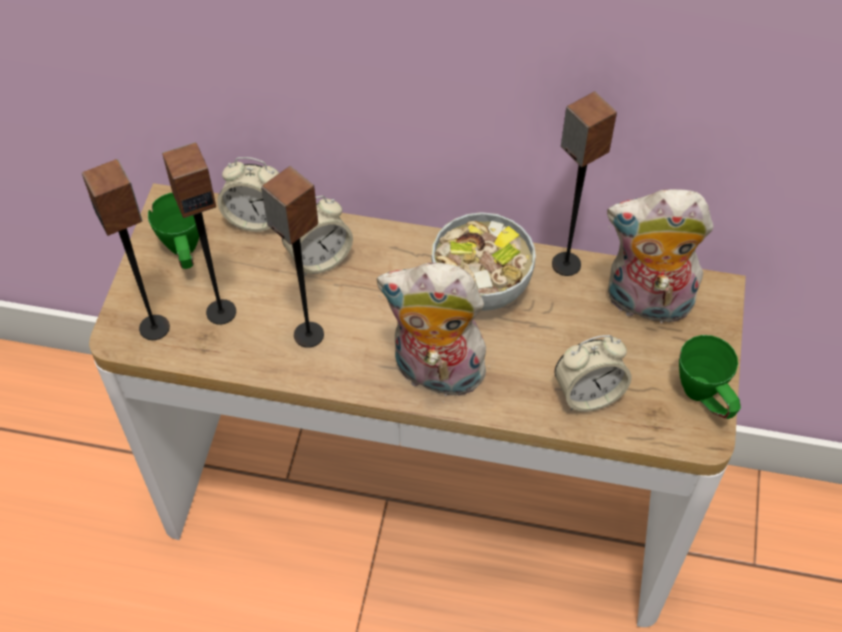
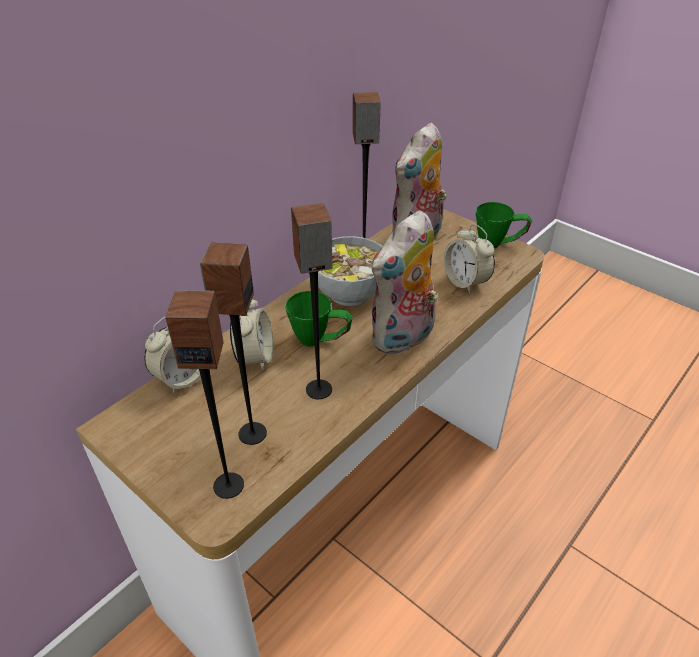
camera: 60 degrees left, 15 degrees down
green mug [148,193,199,269] -> green mug moved to [285,291,353,346]
alarm clock [554,335,632,412] -> alarm clock turned 135 degrees clockwise [444,224,495,294]

